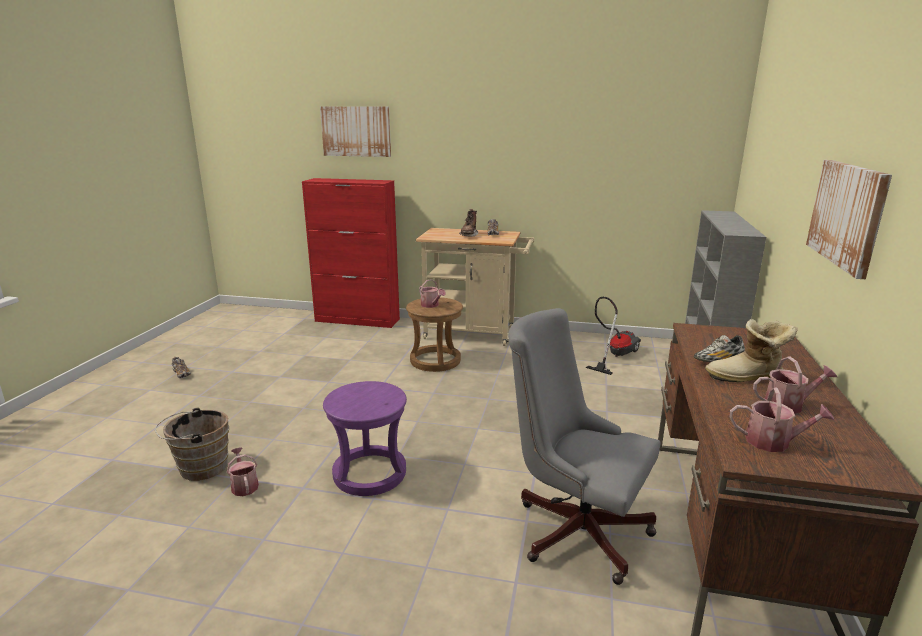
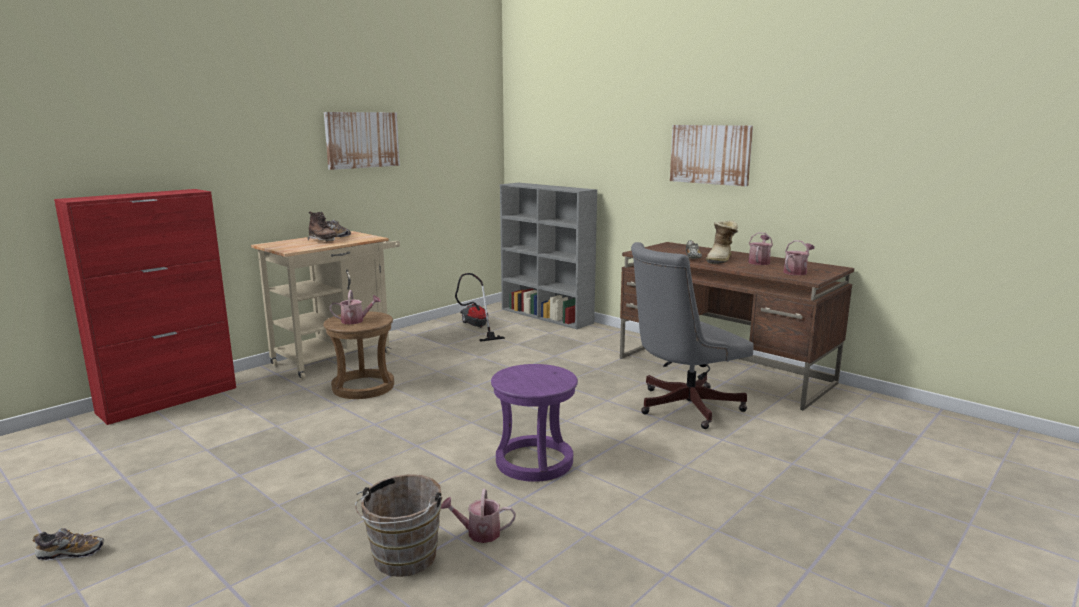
camera: 60 degrees left, 5 degrees down
picture [320,106,391,157] -> picture moved to [324,112,400,170]

